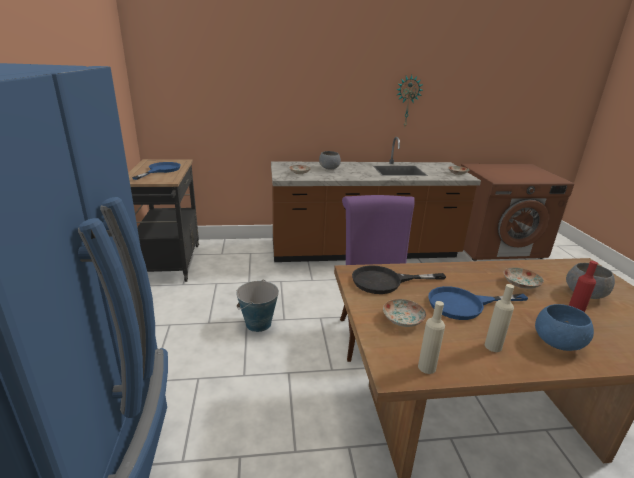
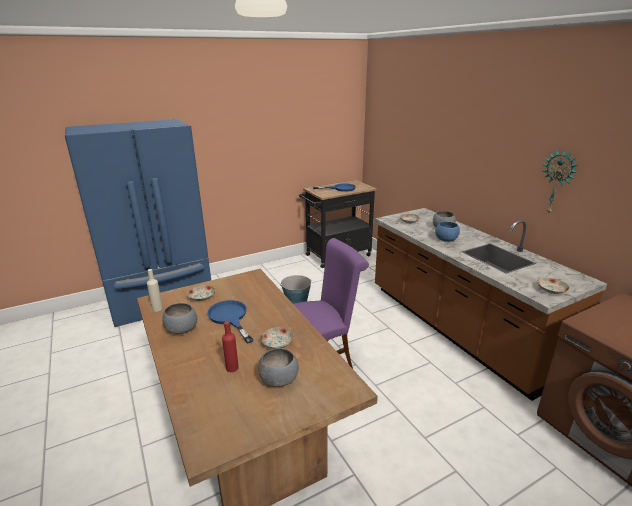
camera: 70 degrees right, 0 degrees up
black frying pan [352,265,446,294] -> none
beige bottle [485,284,514,352] -> grey bowl [162,303,197,334]
blue bowl [535,304,594,351] -> blue bowl moved to [435,222,460,242]

